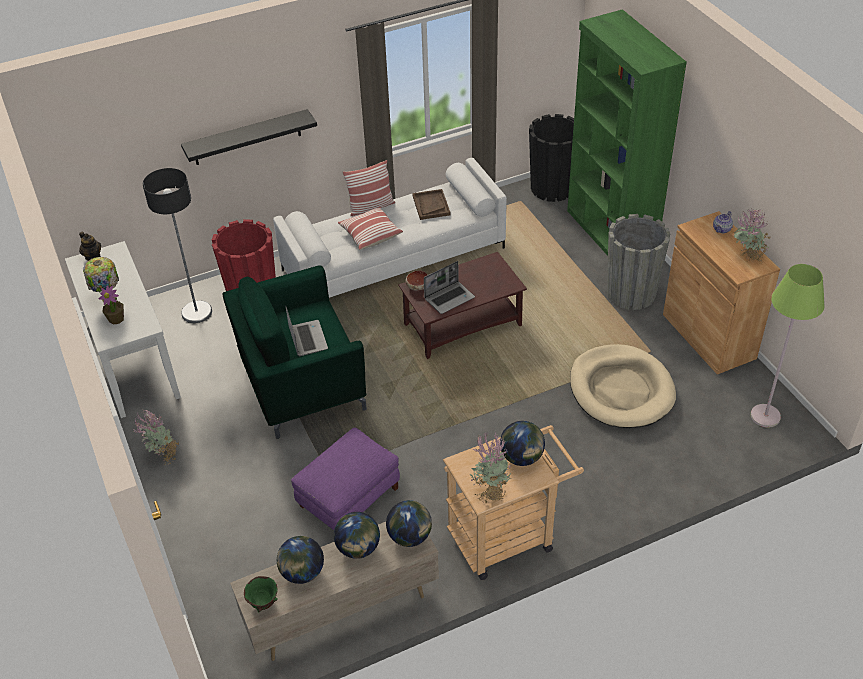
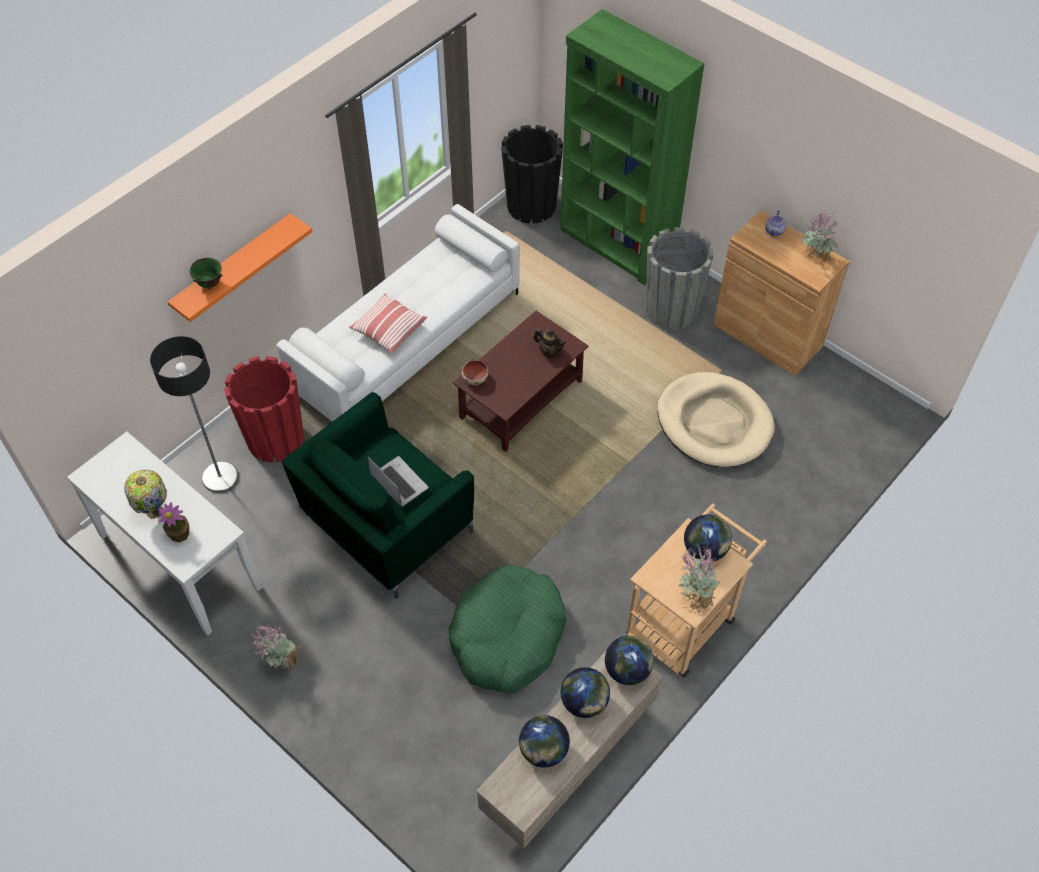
camera: 25 degrees left, 10 degrees up
teapot [79,232,101,261] -> teapot moved to [533,328,566,357]
black shelf [181,109,317,165] -> orange shelf [168,213,312,322]
green bowl [244,576,278,612] -> green bowl moved to [189,258,223,289]
purple ottoman [291,428,400,530] -> green dog bed [449,565,567,693]
pillow [342,160,395,216] -> none
brown tray [412,189,450,220] -> none
laptop [424,261,475,314] -> none
green floor lamp [751,264,825,428] -> none

